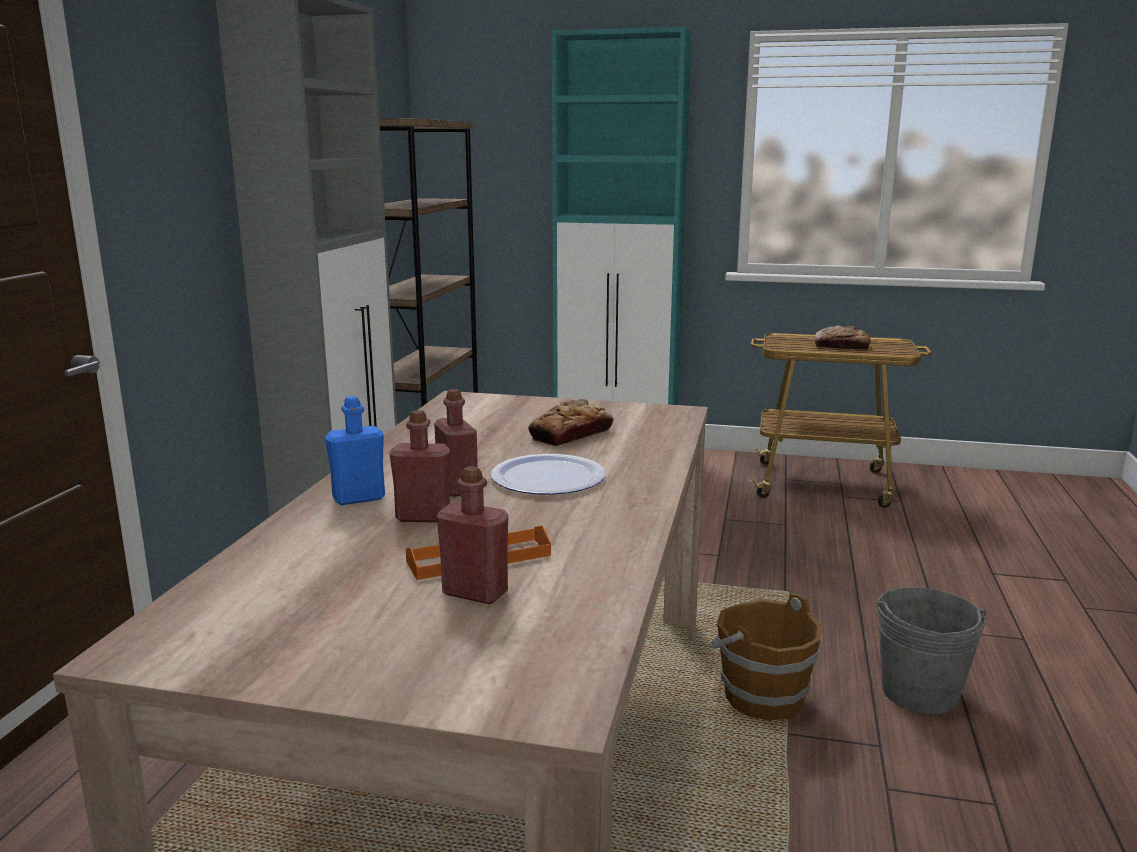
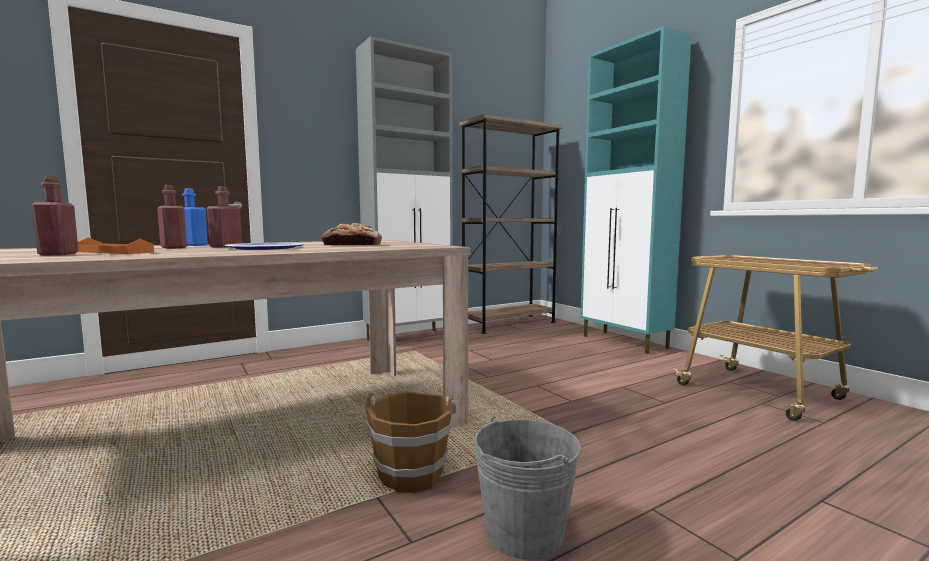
camera: 45 degrees right, 10 degrees down
bread [815,325,871,350] -> none

